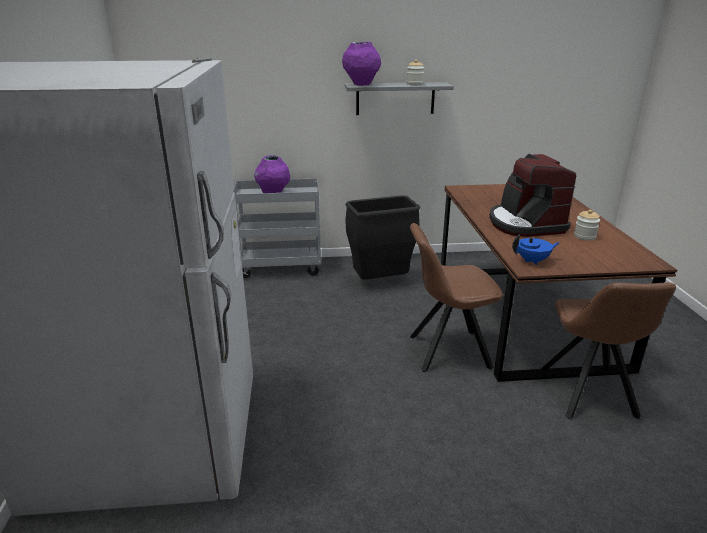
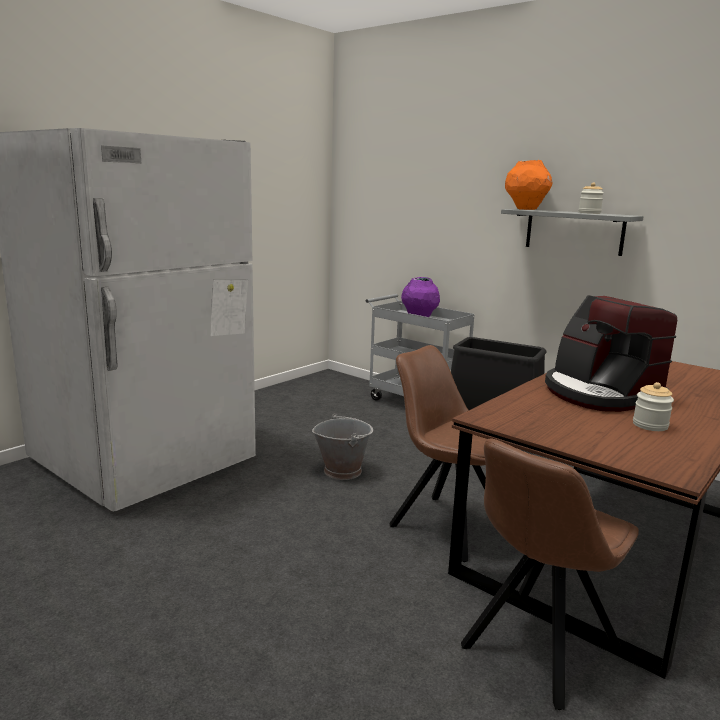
camera: 45 degrees right, 10 degrees down
purple vase [342,42,381,86] -> orange vase [505,160,552,210]
coffee machine [489,154,576,237] -> coffee machine turned 60 degrees counterclockwise [545,295,677,412]
blue teapot [512,234,559,265] -> none
none -> grey bucket [312,413,373,480]

